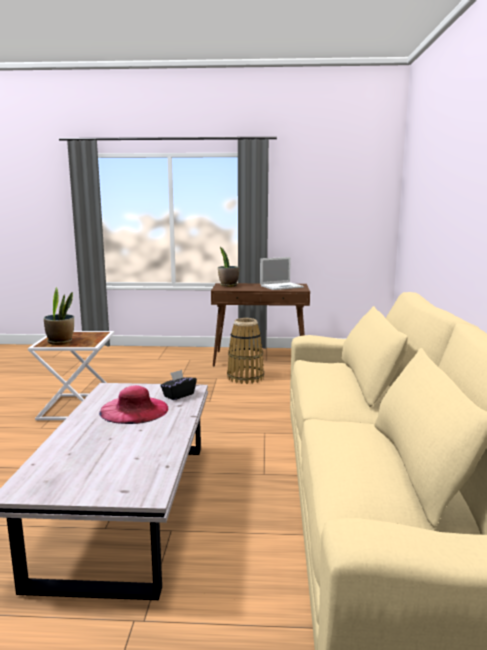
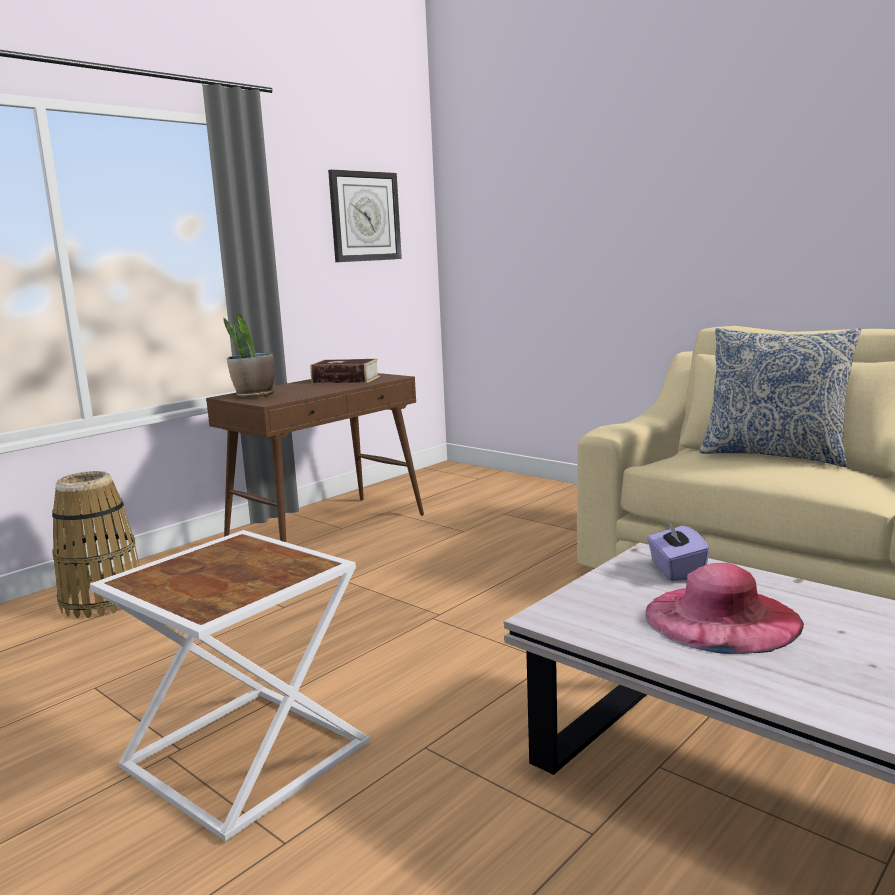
camera: 50 degrees left, 0 degrees up
potted plant [44,287,74,345] -> none
black tissue box [160,370,197,400] -> purple tissue box [647,520,710,581]
basket [227,318,264,384] -> basket moved to [52,471,140,618]
laptop [260,257,304,290] -> book [310,359,379,383]
none -> wall clock [328,169,402,262]
none -> pillow [699,328,861,467]

